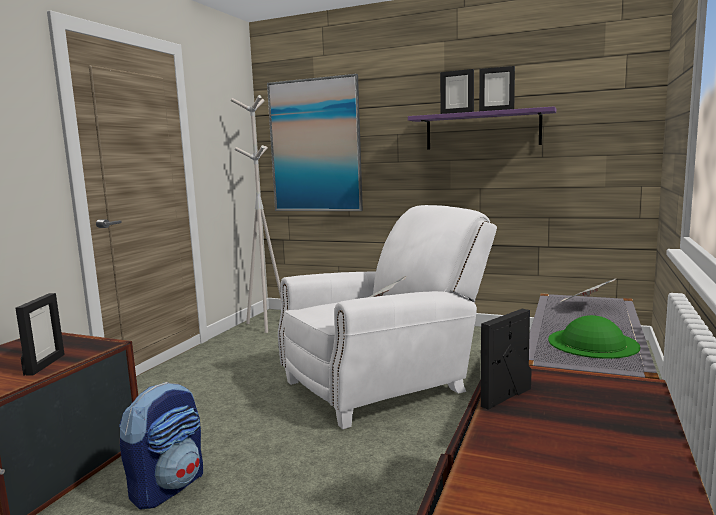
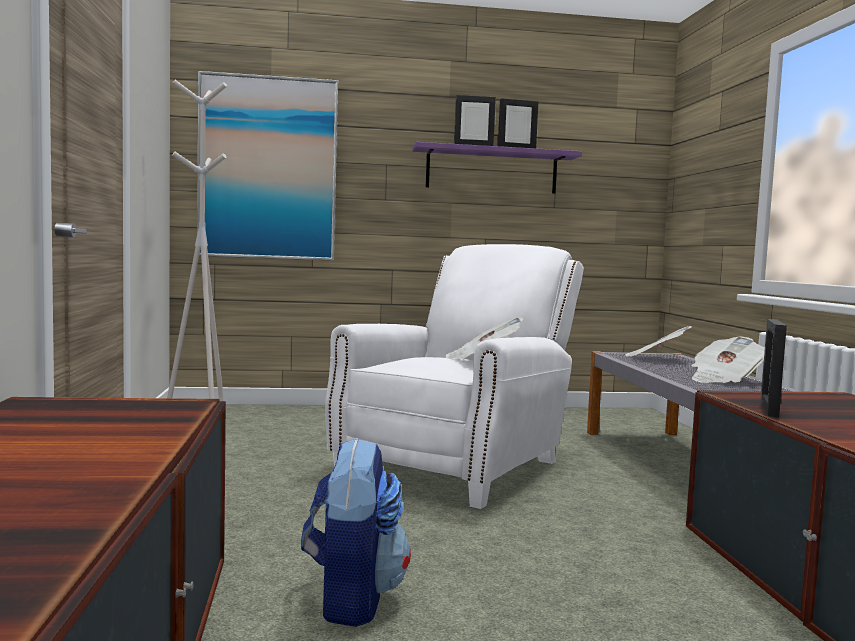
camera: 30 degrees left, 5 degrees down
picture frame [15,293,65,376] -> none
green hat [548,315,640,359] -> newspaper [691,337,765,383]

